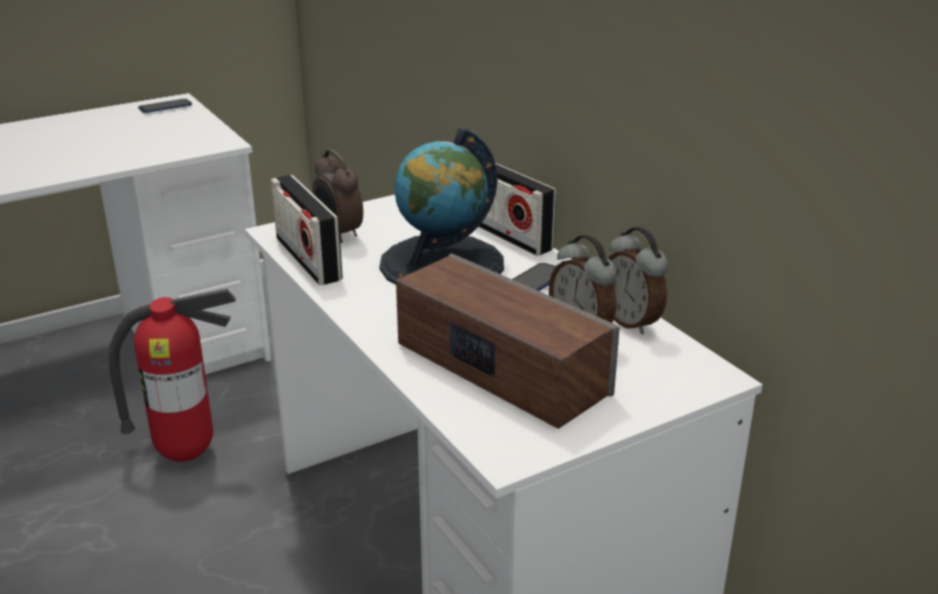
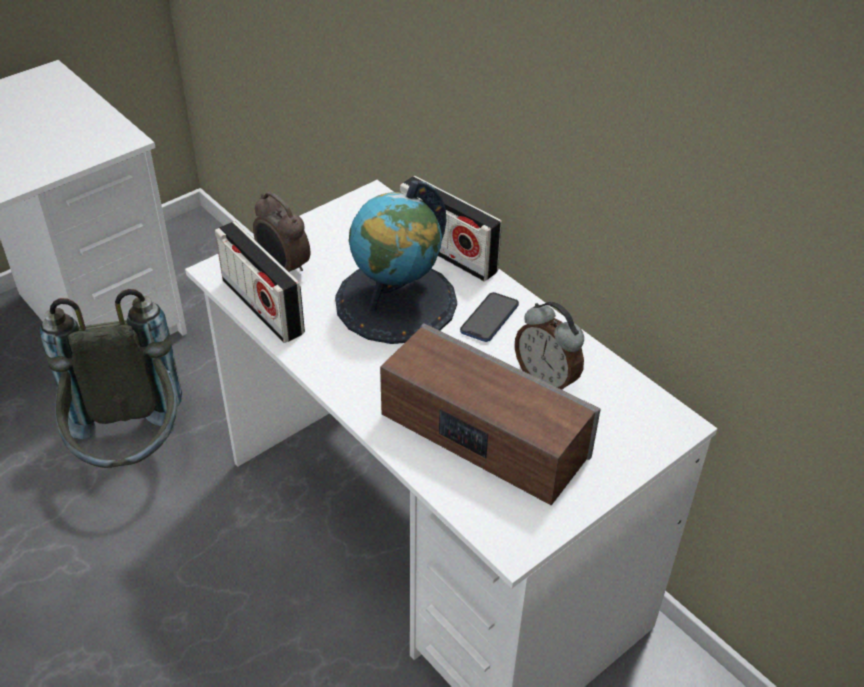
camera: 10 degrees left, 15 degrees up
fire extinguisher [109,289,236,462] -> grey backpack [40,289,182,468]
phone [138,99,192,113] -> none
alarm clock [608,227,668,335] -> none

